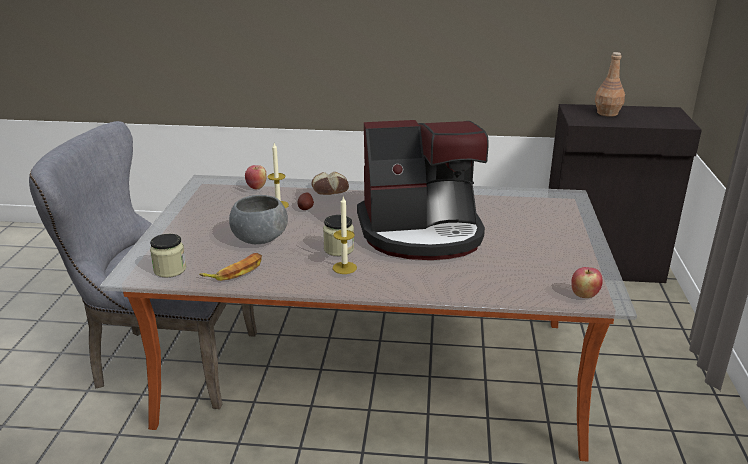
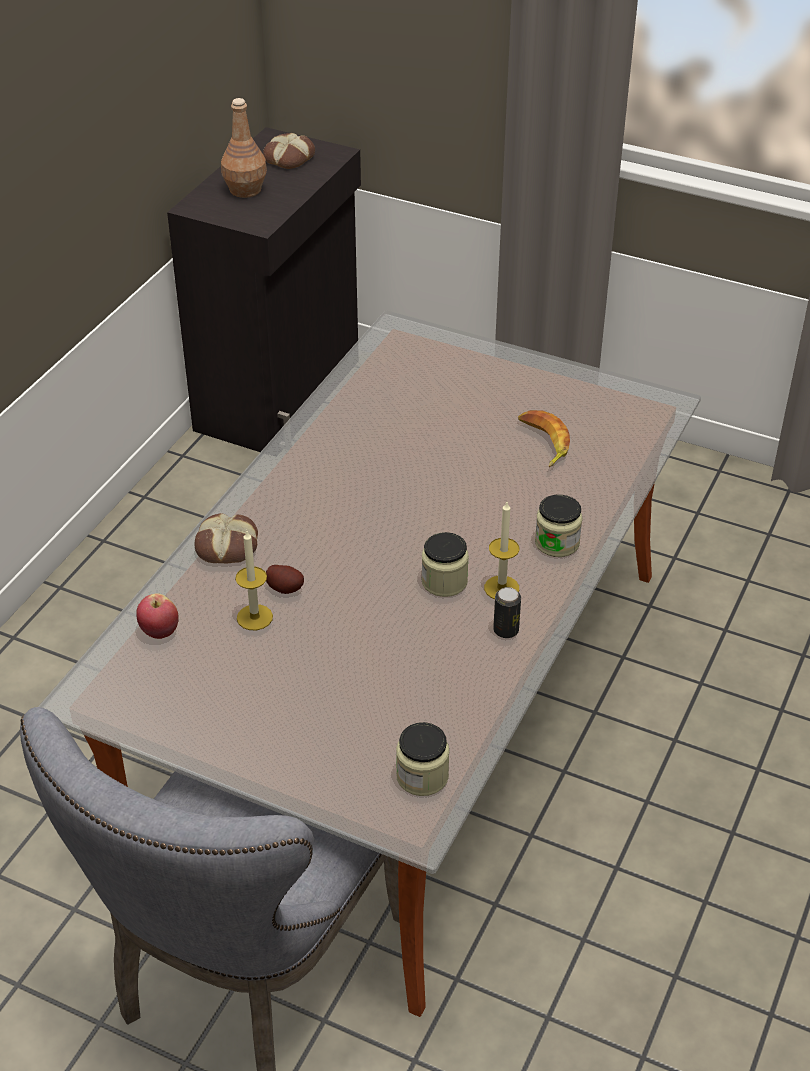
camera: 70 degrees left, 15 degrees up
banana [199,253,262,281] -> banana moved to [518,410,570,467]
grey bowl [229,195,288,244] -> none
coffee machine [357,120,489,260] -> none
apple [571,267,603,298] -> none
none -> bread [263,133,315,169]
none -> can [493,587,521,638]
none -> jar [535,495,582,557]

